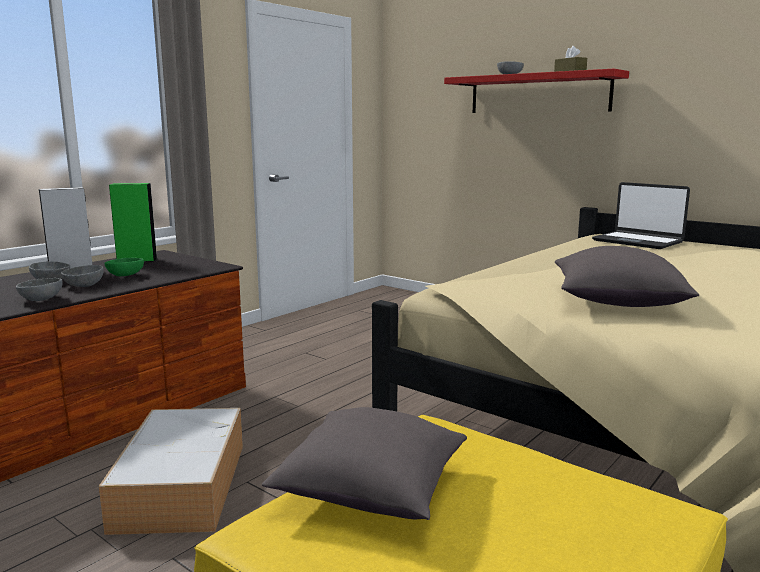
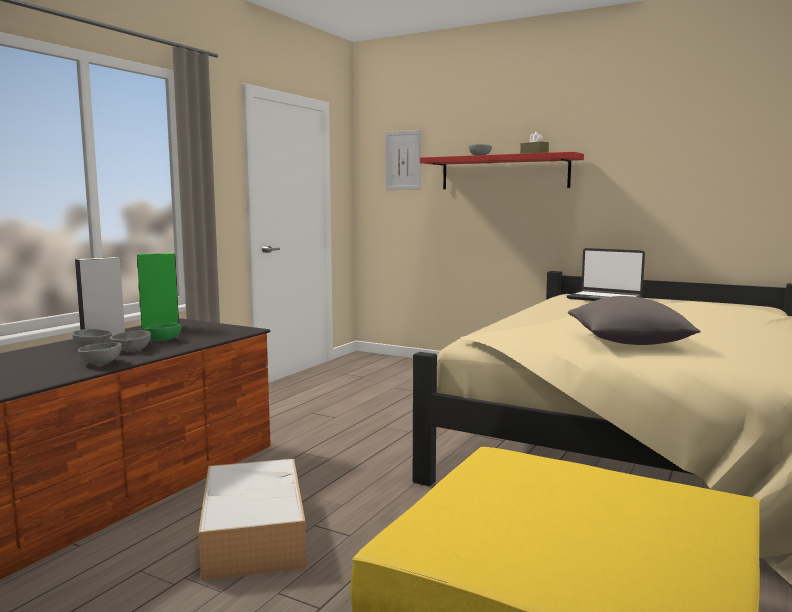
camera: 10 degrees left, 5 degrees down
grey pillow [262,407,467,520] -> none
none -> picture [386,130,421,190]

